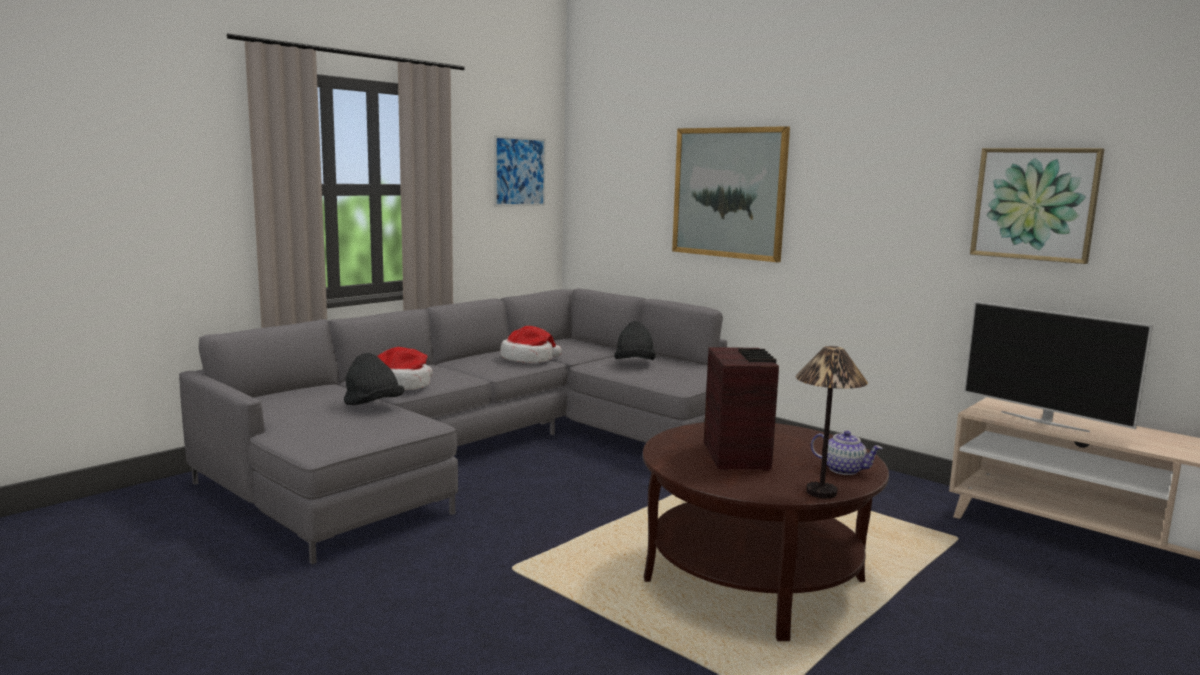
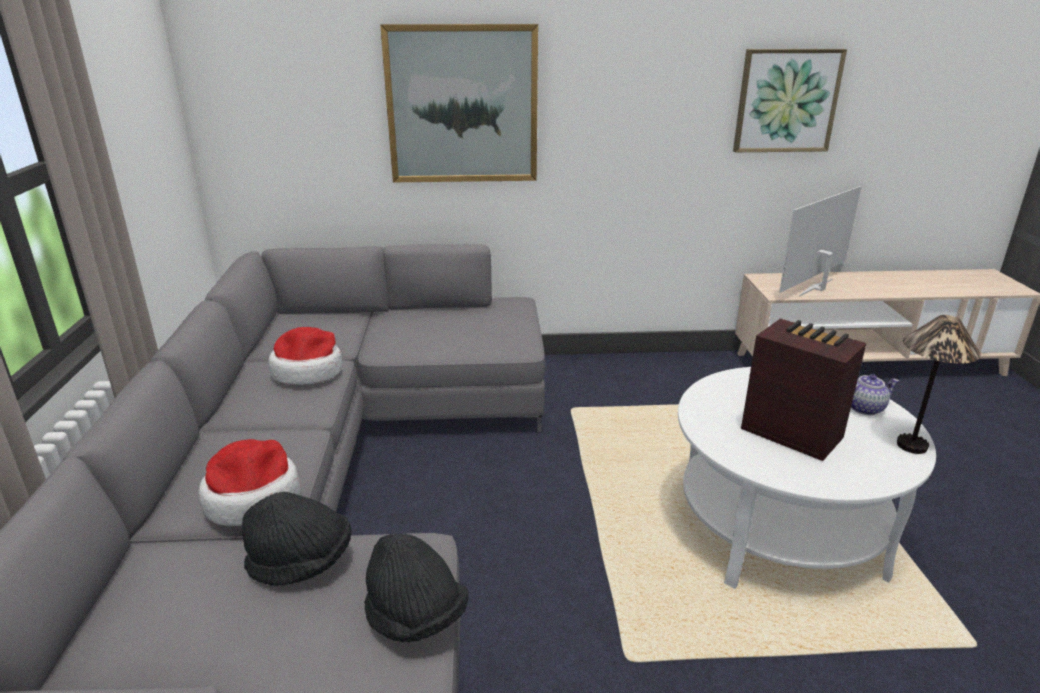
camera: 45 degrees left, 15 degrees up
picture [494,135,546,207] -> none
black hat [614,321,656,360] -> black hat moved to [364,534,469,642]
brown coffee table [643,422,889,641] -> white coffee table [678,367,936,589]
television [963,301,1153,432] -> television turned 135 degrees clockwise [779,186,861,297]

